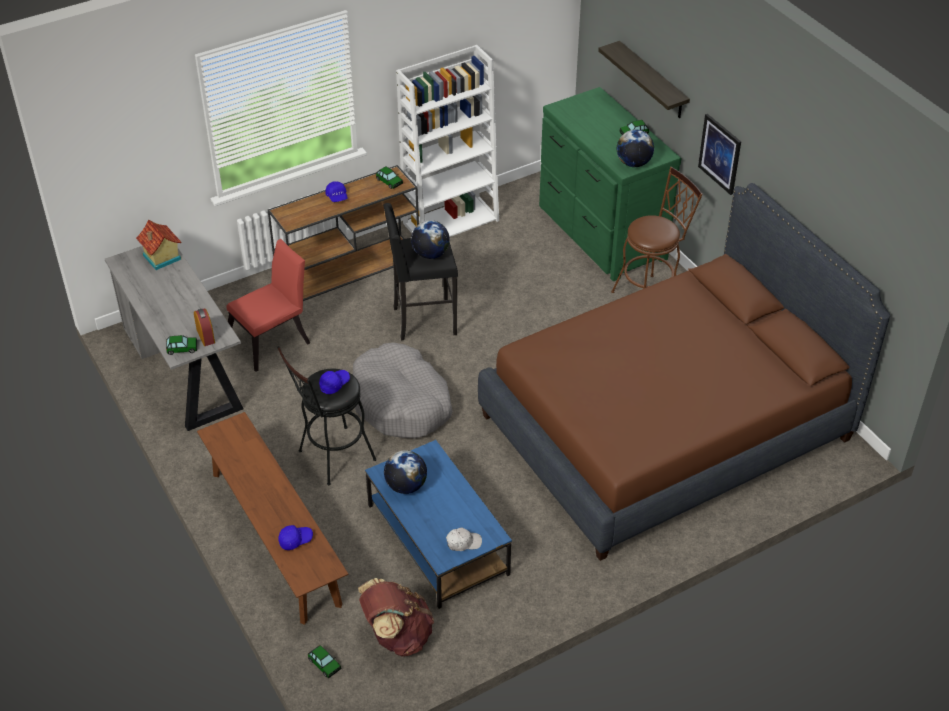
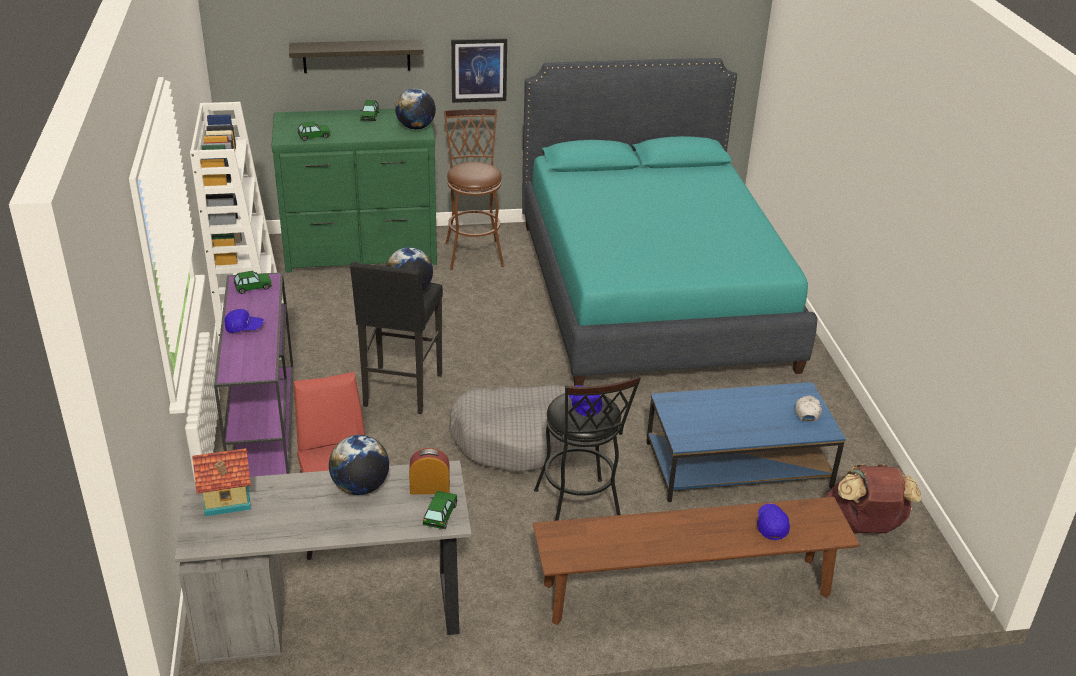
camera: 70 degrees left, 10 degrees down
brown console table [268,165,419,301] -> purple console table [214,272,293,477]
toy car [308,645,342,678] -> toy car moved to [297,122,331,141]
globe [384,450,427,494] -> globe moved to [329,435,389,495]
brown bed [478,183,890,561] -> turquoise bed [522,58,817,386]

